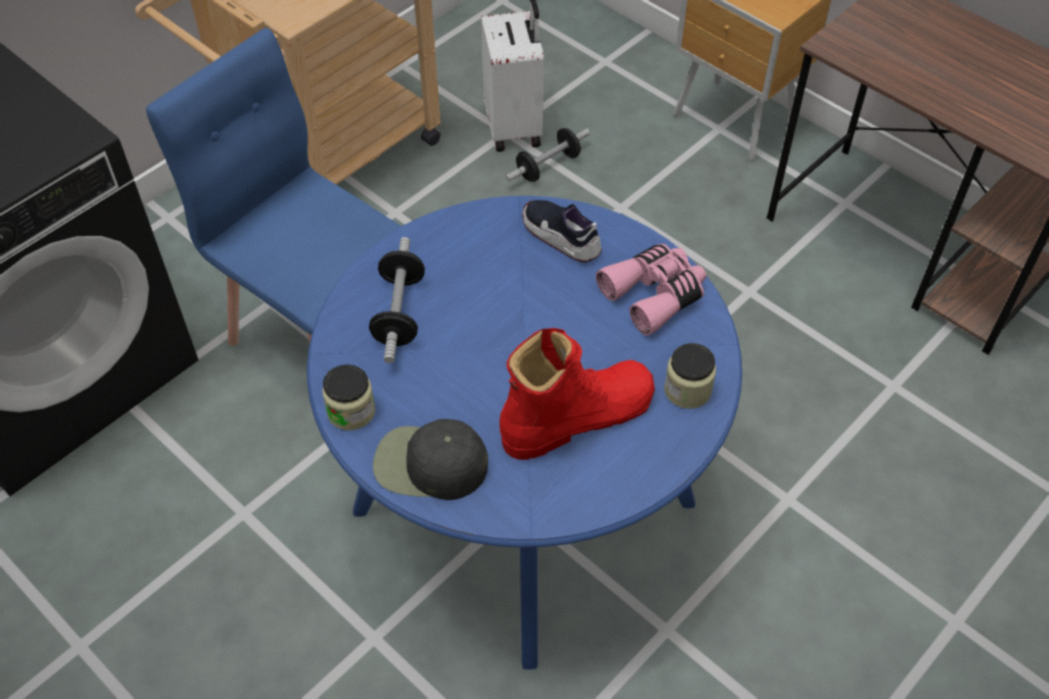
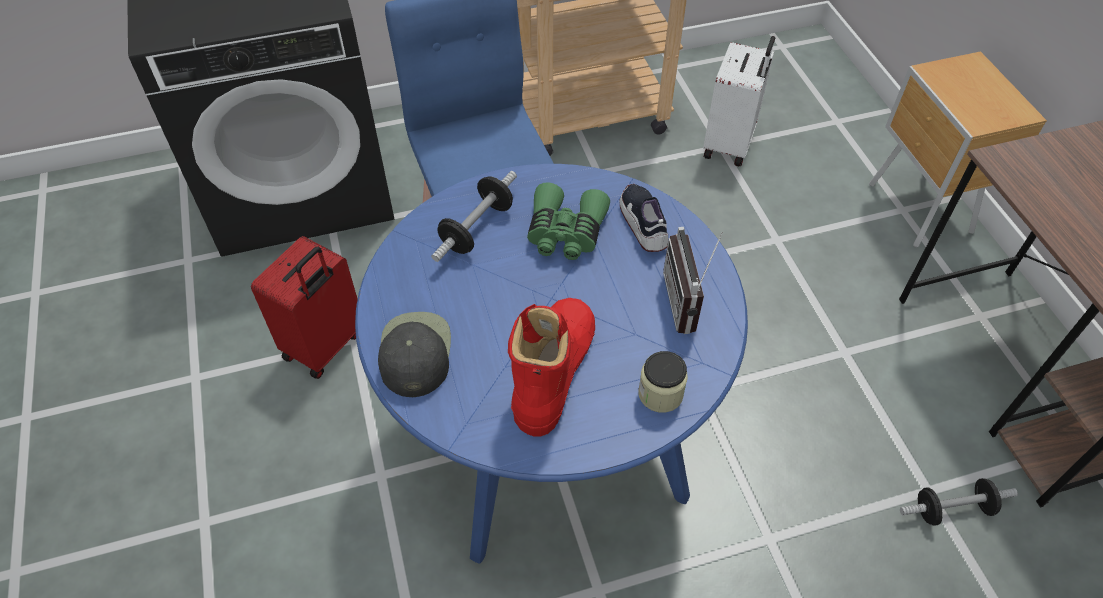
camera: 30 degrees right, 0 degrees up
jar [322,365,375,431] -> none
black cap [373,419,488,500] -> black cap turned 45 degrees clockwise [378,312,451,397]
red boot [499,328,655,460] -> red boot turned 75 degrees counterclockwise [508,298,595,436]
dumbbell [505,128,590,182] -> dumbbell moved to [900,478,1018,526]
pink binoculars [596,244,706,336] -> radio [663,227,722,334]
none -> red suitcase [251,236,358,379]
none -> green binoculars [527,182,610,260]

